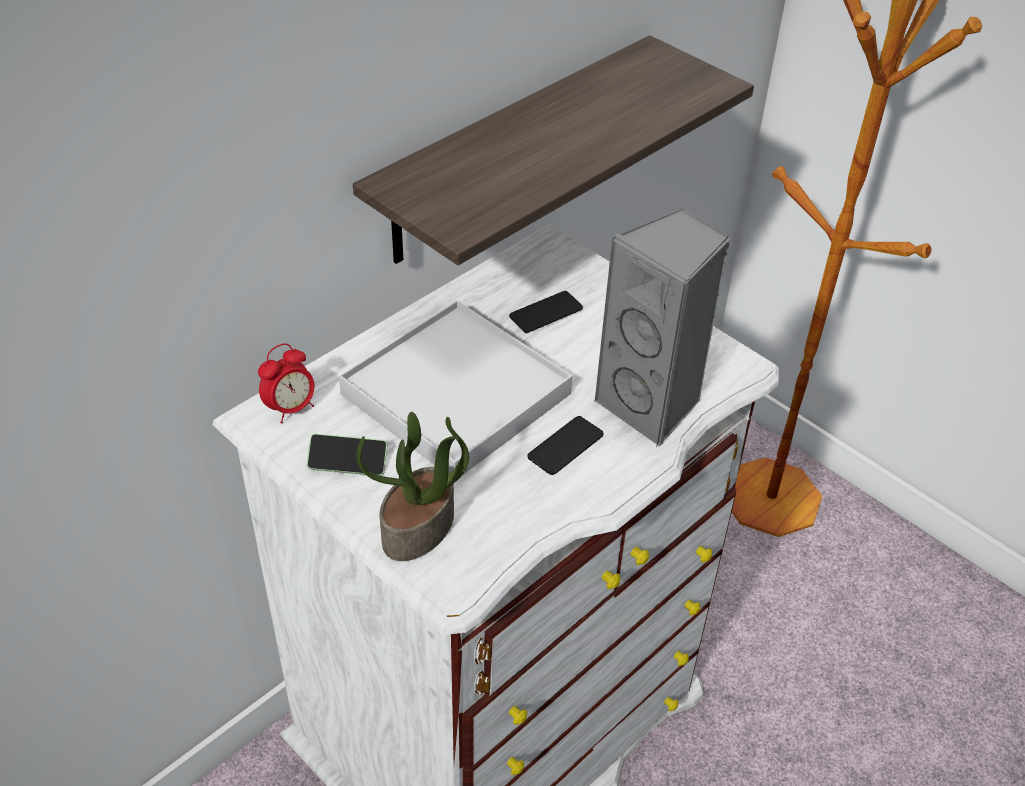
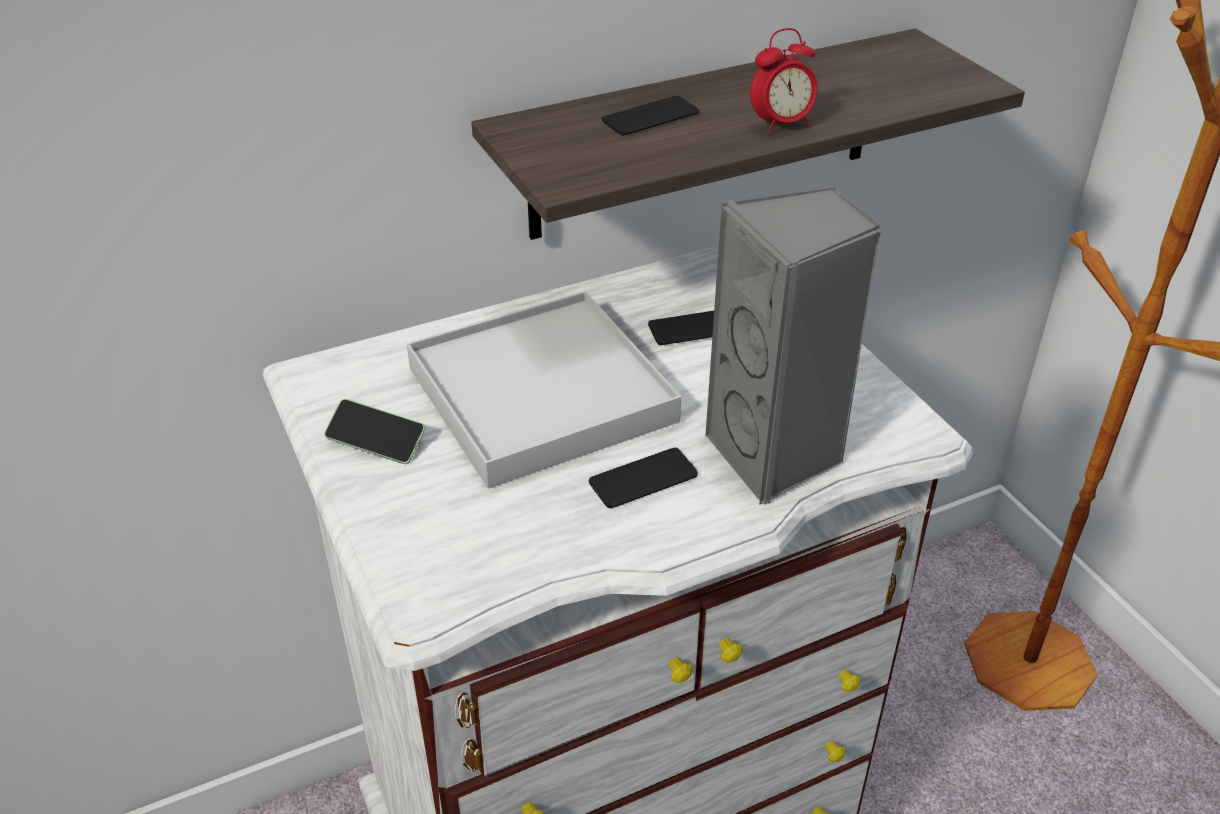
camera: 20 degrees right, 5 degrees down
alarm clock [258,343,315,424] -> alarm clock moved to [750,28,818,134]
potted plant [356,412,469,561] -> none
none -> phone [602,95,699,136]

